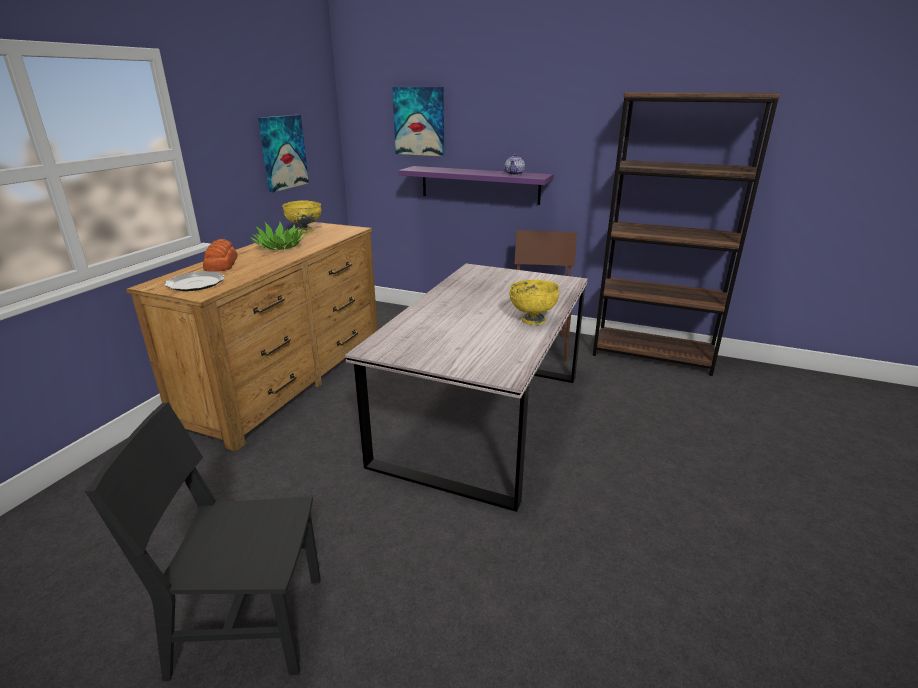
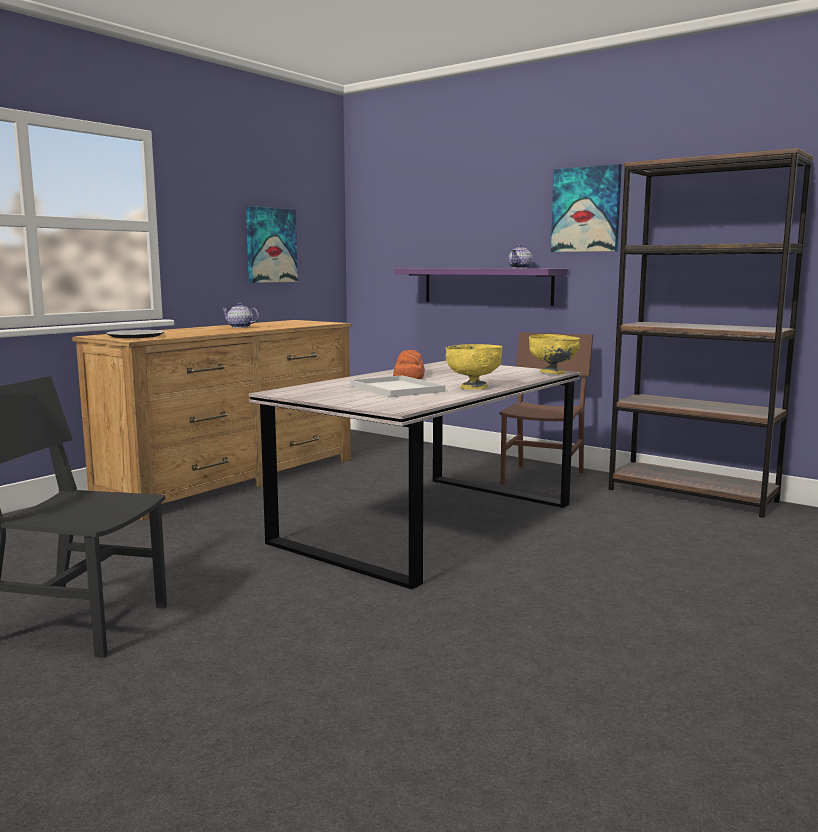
camera: 15 degrees right, 15 degrees down
bread [203,239,237,272] -> bread moved to [393,350,425,379]
potted plant [250,222,306,250] -> teapot [221,303,259,328]
yellow bowl [282,201,321,233] -> yellow bowl moved to [529,334,580,374]
picture [392,87,444,156] -> picture moved to [551,164,622,252]
none -> white tray [350,376,446,397]

